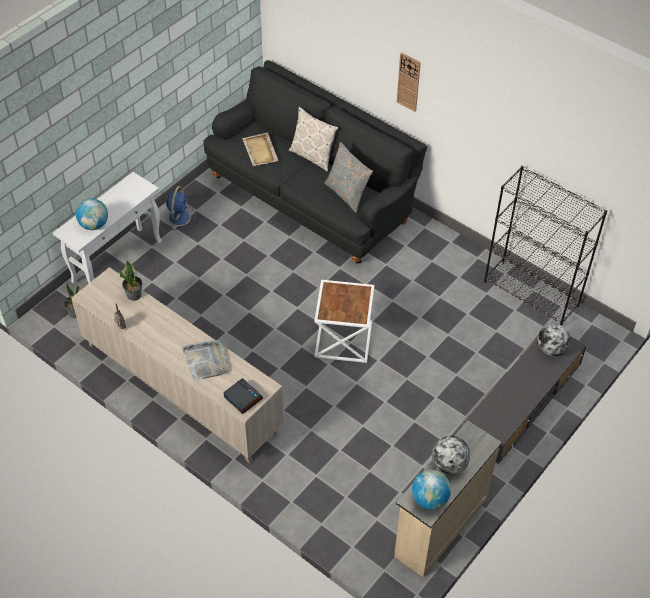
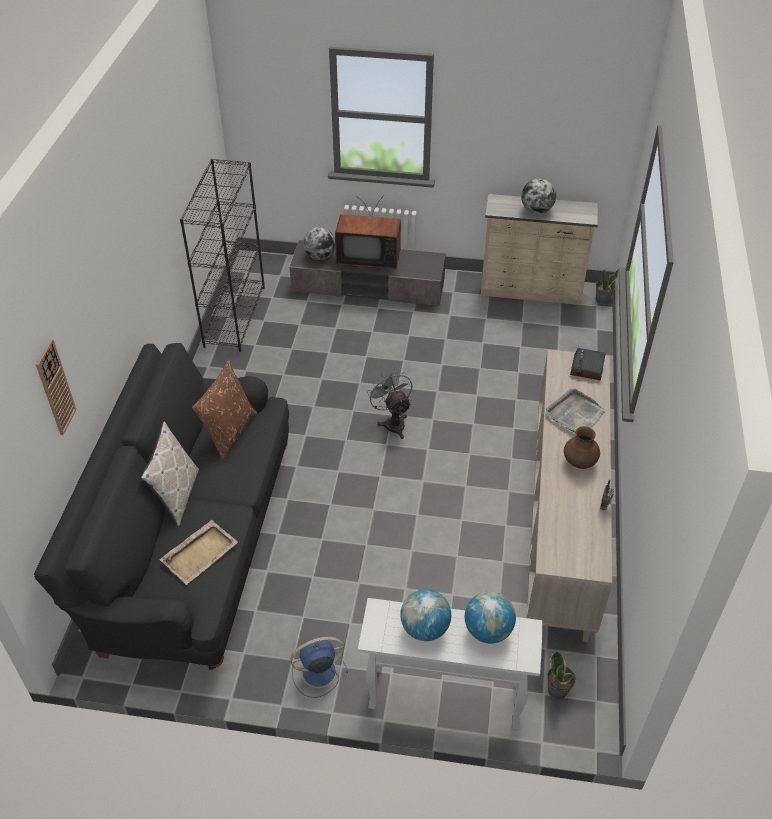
camera: 120 degrees left, 5 degrees down
potted plant [120,260,143,301] -> potted plant moved to [596,269,618,304]
white side table [314,280,374,363] -> grey fan [367,369,412,439]
grey pillow [325,142,373,213] -> brown pillow [192,360,257,461]
wall clock [397,52,421,112] -> wall clock moved to [36,339,76,435]
globe [412,470,451,510] -> globe moved to [400,589,451,641]
none -> television [335,195,401,269]
none -> brown vase [564,426,600,469]

